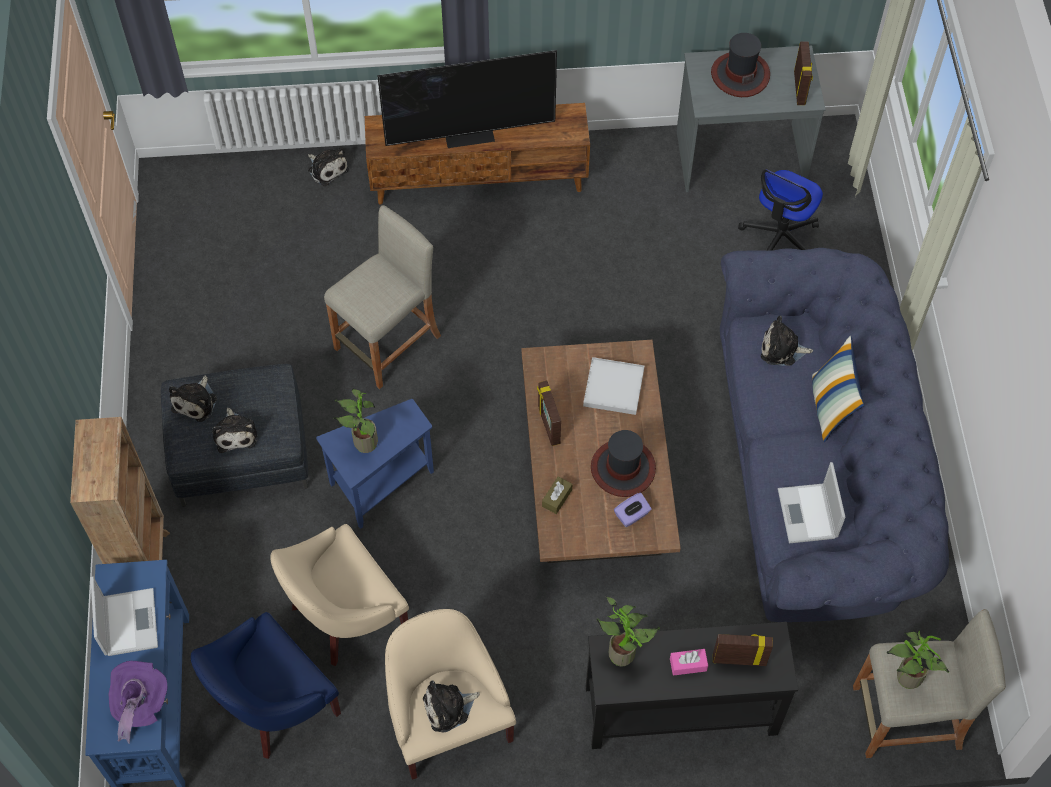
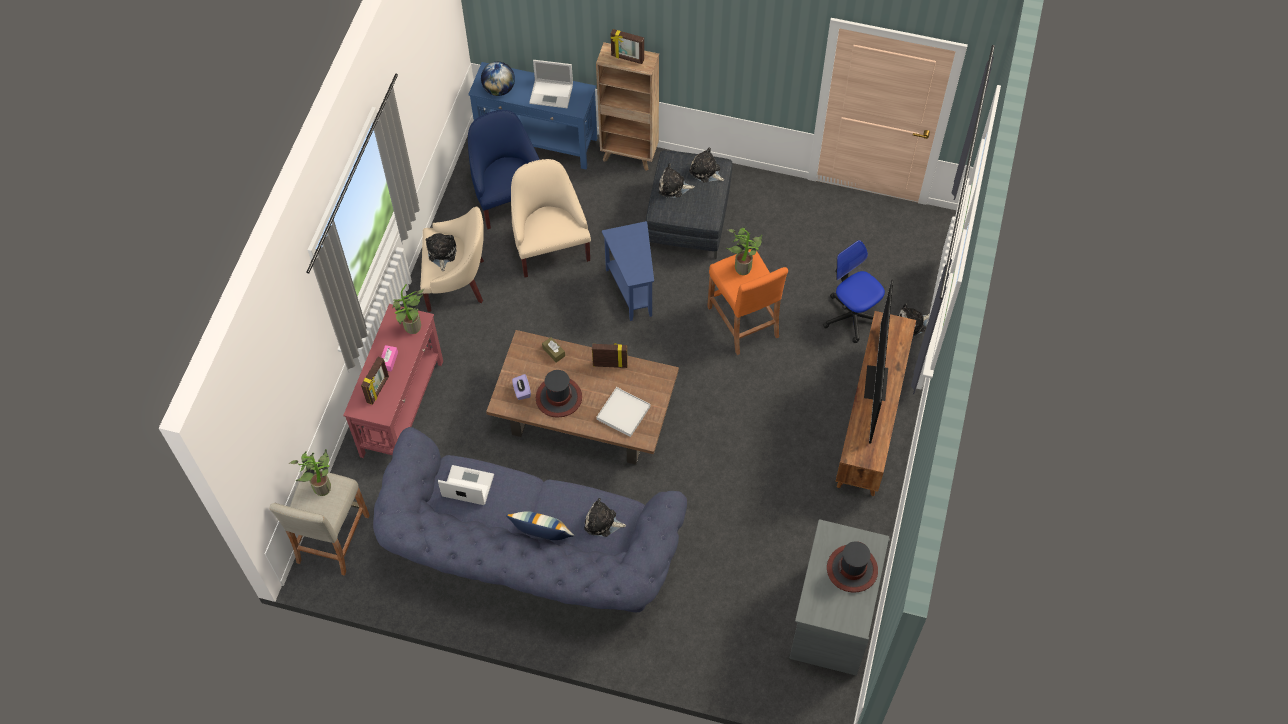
camera: 110 degrees right, 0 degrees up
purple hat [109,661,168,744] -> globe [481,62,515,96]
beige stool [324,205,441,389] -> orange stool [707,249,788,355]
potted plant [334,388,378,453] -> potted plant moved to [726,227,762,275]
black console table [586,622,798,749] -> red console table [343,304,443,458]
office chair [738,169,823,251] -> office chair moved to [823,240,885,343]
plush toy [761,316,813,366] -> plush toy turned 105 degrees counterclockwise [584,498,626,537]
picture frame [794,41,813,105] -> picture frame moved to [610,29,644,64]

